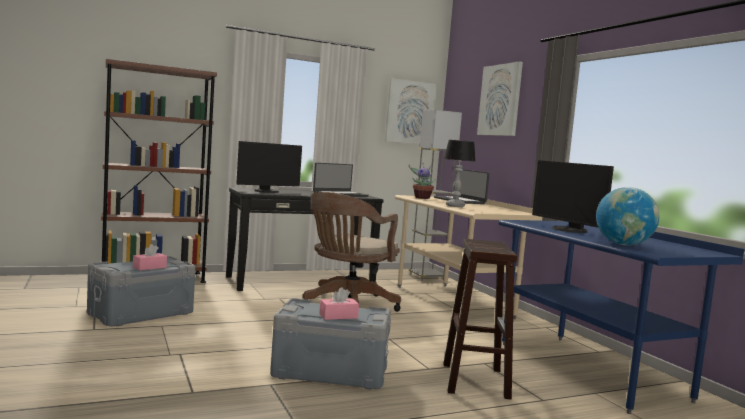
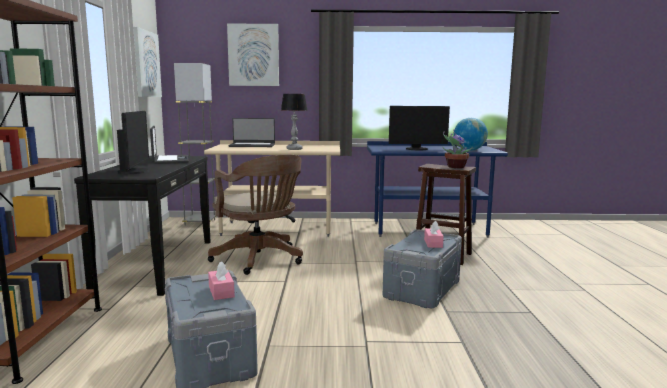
camera: 65 degrees left, 5 degrees up
potted plant [409,163,435,199] -> potted plant moved to [443,129,473,168]

